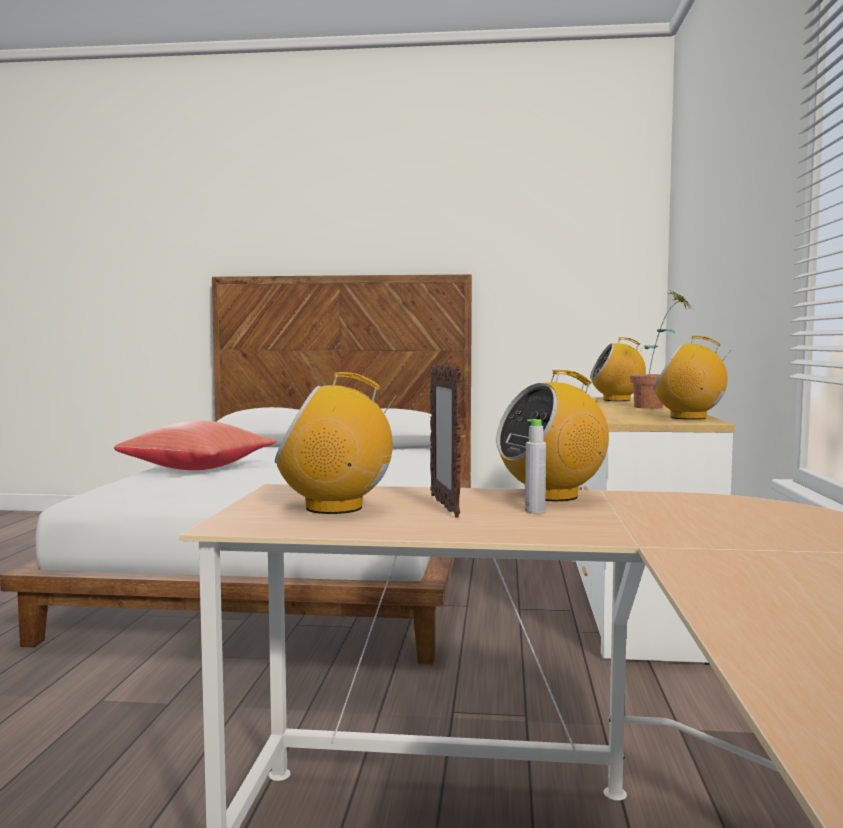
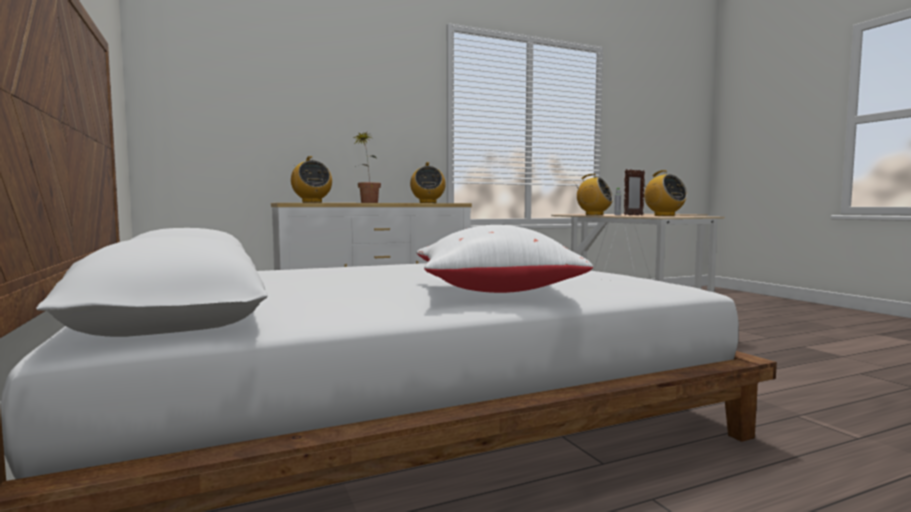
camera: 120 degrees left, 0 degrees up
red pillow [114,421,277,470] -> white pillow [416,225,593,293]

